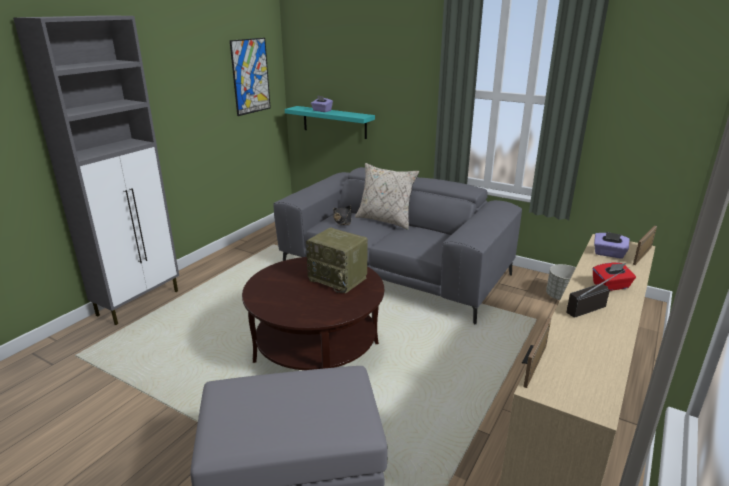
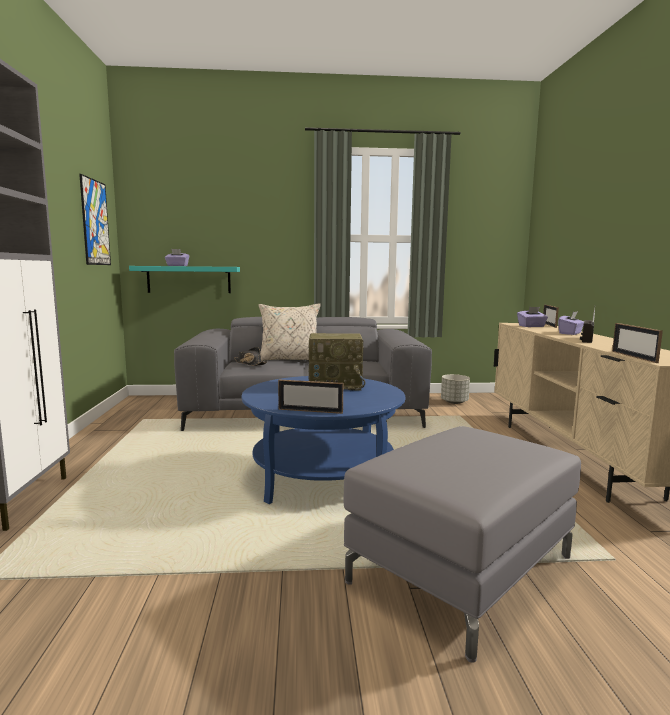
camera: 35 degrees left, 15 degrees down
brown coffee table [242,257,384,370] -> blue coffee table [242,376,405,504]
red tissue box [593,262,636,291] -> purple tissue box [558,311,584,335]
none -> picture frame [278,380,343,414]

